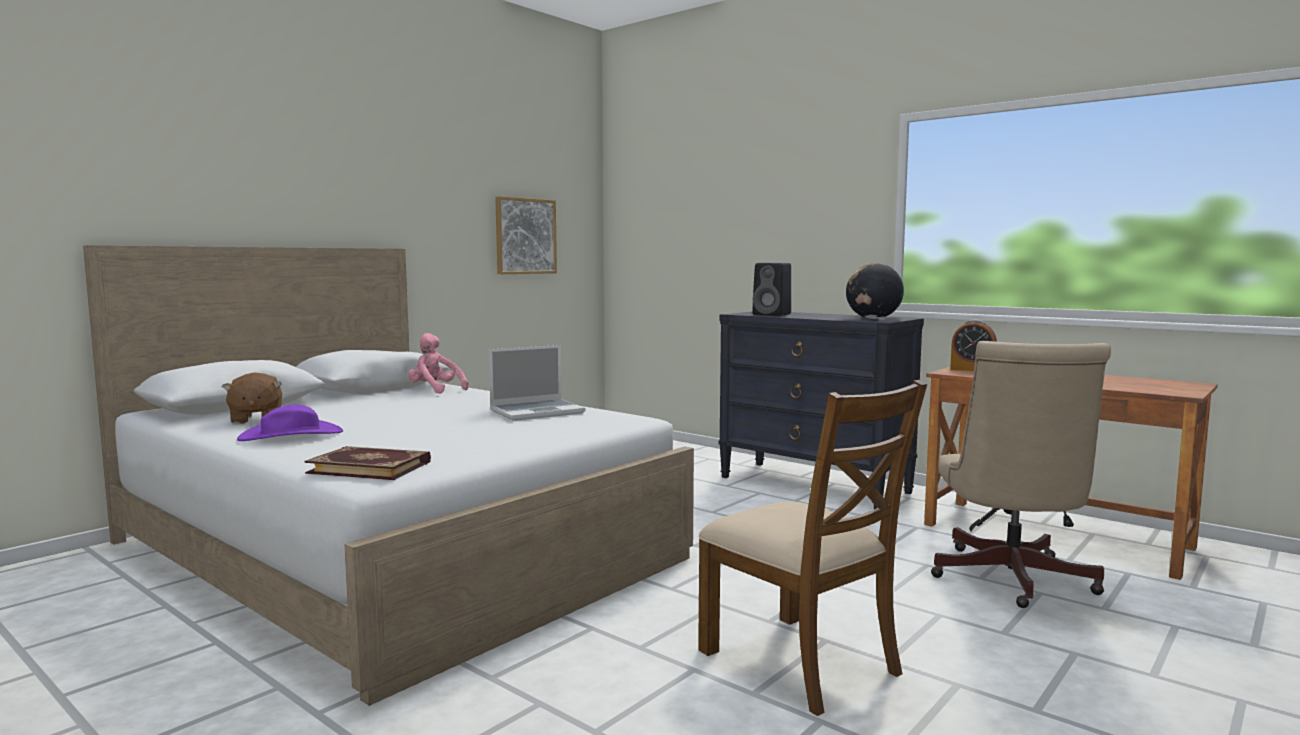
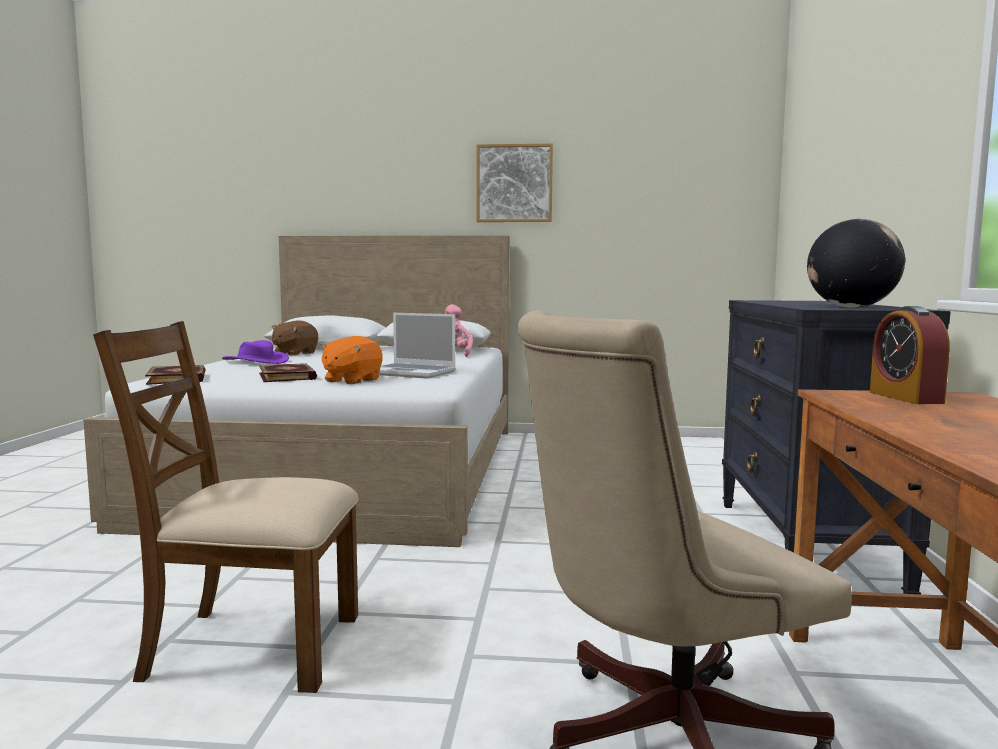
camera: 55 degrees right, 0 degrees up
picture [495,196,557,274] -> picture moved to [477,143,553,222]
brown chair [698,380,927,716] -> brown chair turned 75 degrees clockwise [93,321,359,693]
black speaker [752,263,791,316] -> none
none -> book [259,363,317,382]
none -> orange plush toy [320,336,383,384]

